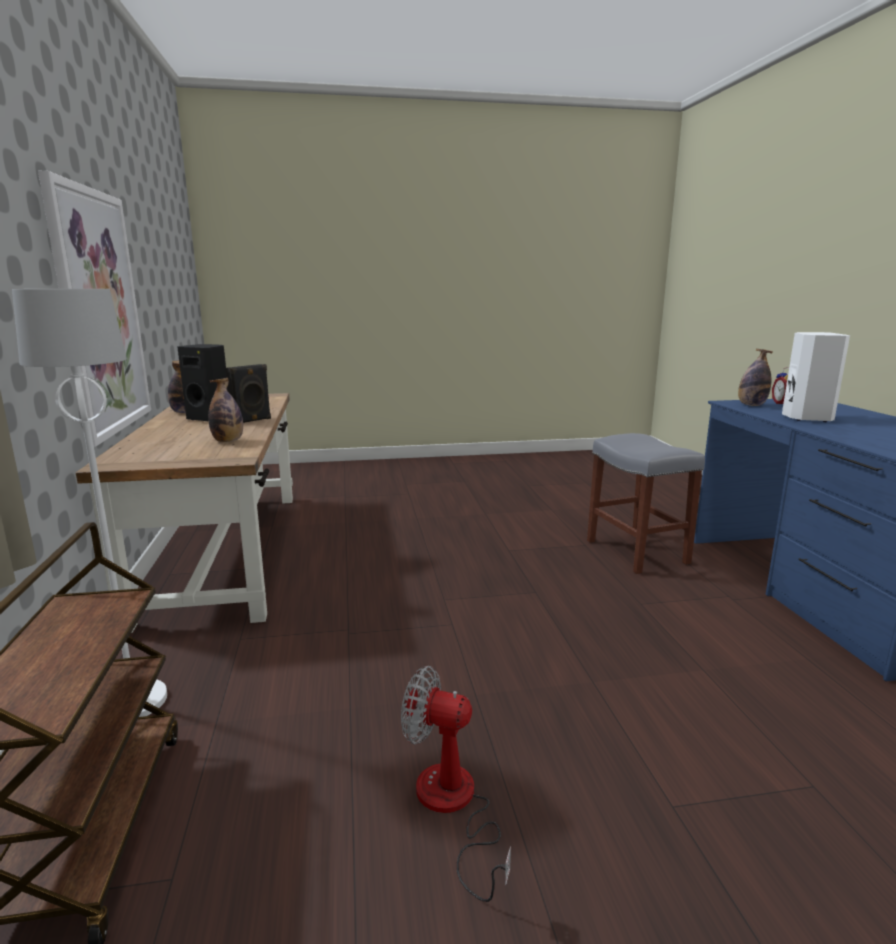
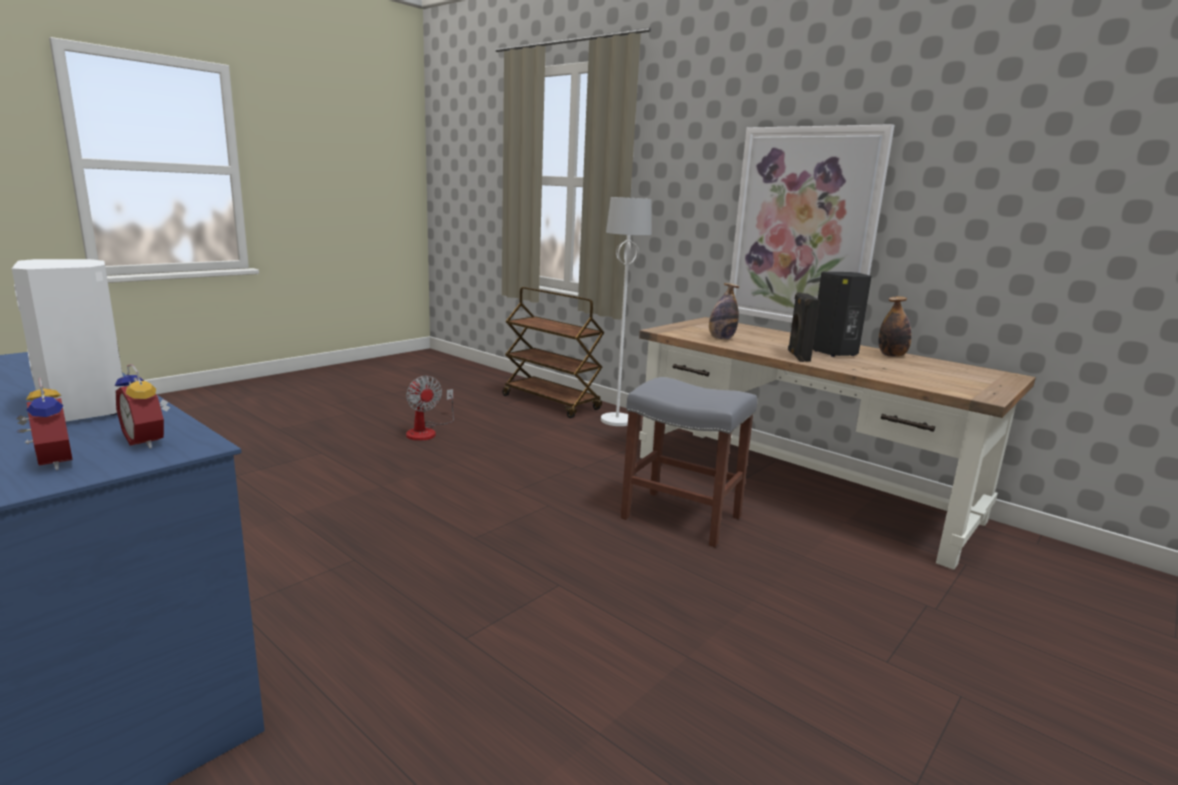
camera: 140 degrees right, 0 degrees up
fan [401,666,511,902] -> fan turned 75 degrees clockwise [406,376,454,441]
grey stool [587,433,705,574] -> grey stool moved to [621,377,757,547]
bottle [738,349,773,406] -> alarm clock [115,364,170,449]

